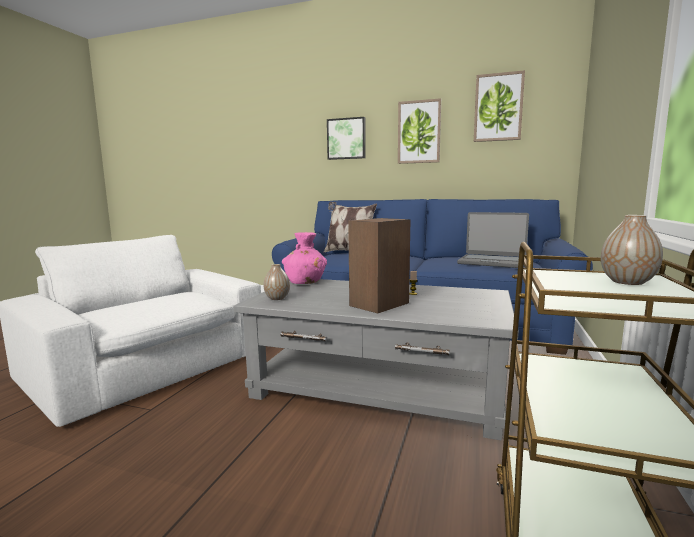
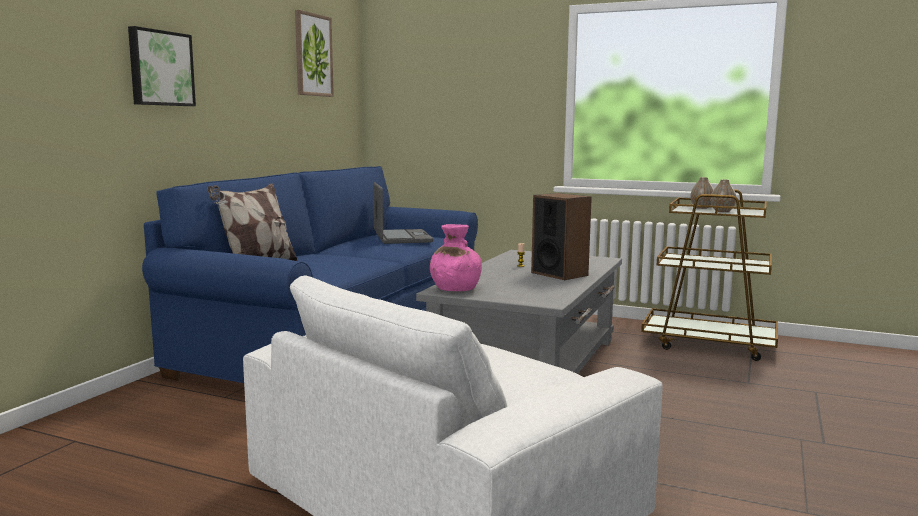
camera: 85 degrees left, 0 degrees up
vase [264,264,290,300] -> vase moved to [711,179,736,212]
picture [398,98,441,164] -> none
laptop [457,212,529,268] -> laptop turned 45 degrees counterclockwise [373,182,433,244]

